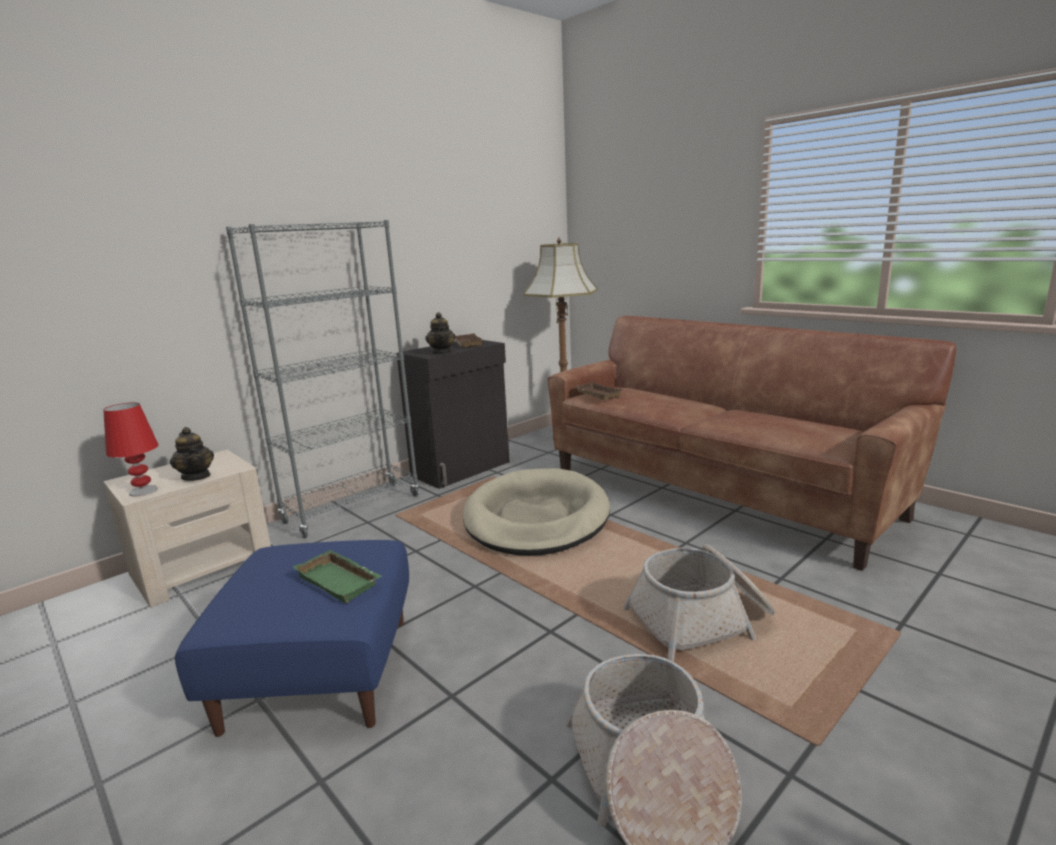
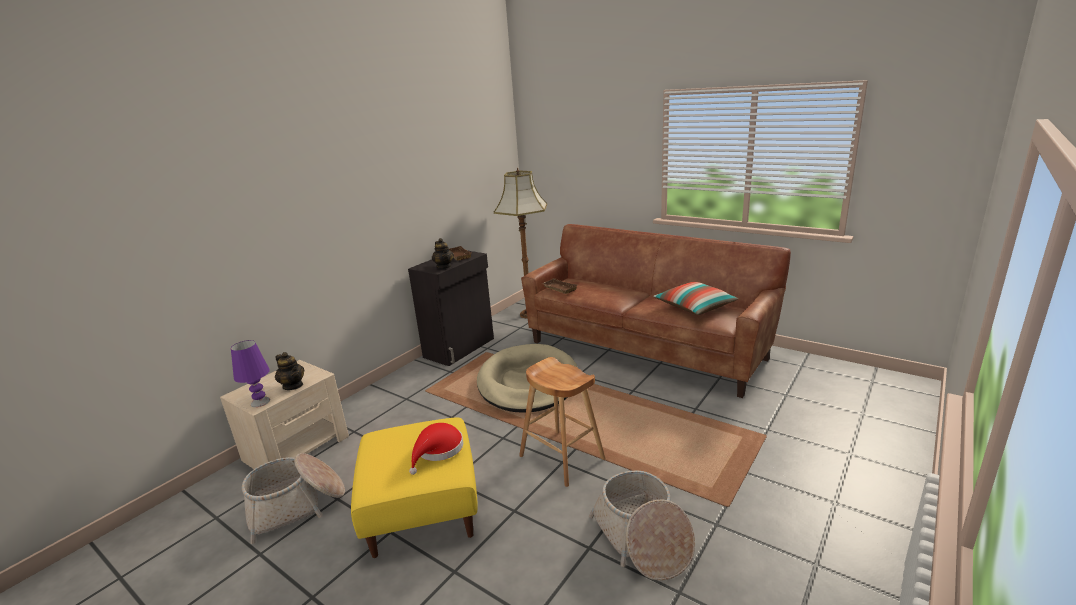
camera: 10 degrees left, 5 degrees up
red table lamp [103,402,159,497] -> purple table lamp [231,340,270,407]
blue ottoman [175,540,409,737] -> yellow ottoman [351,418,478,558]
grey bookcase [226,220,419,538] -> none
green tray [293,550,382,603] -> red hat [409,423,463,475]
basket [623,544,775,662] -> basket moved to [242,453,345,544]
none -> brown stool [519,357,605,487]
none -> pillow [653,282,738,315]

